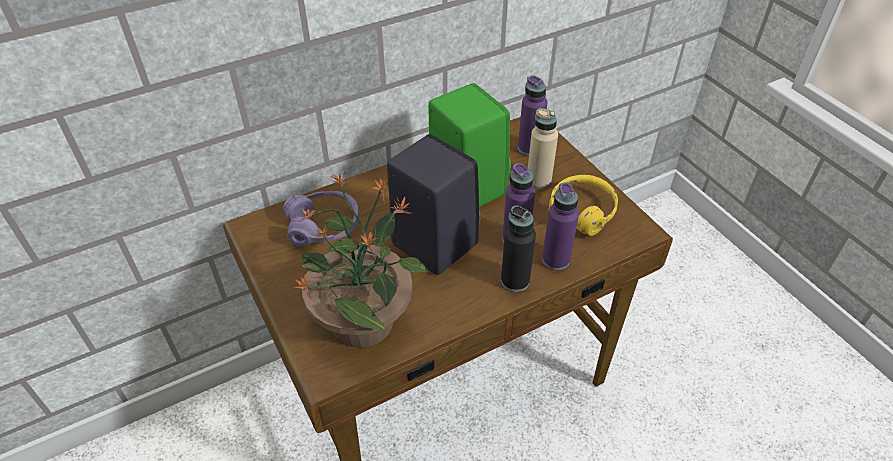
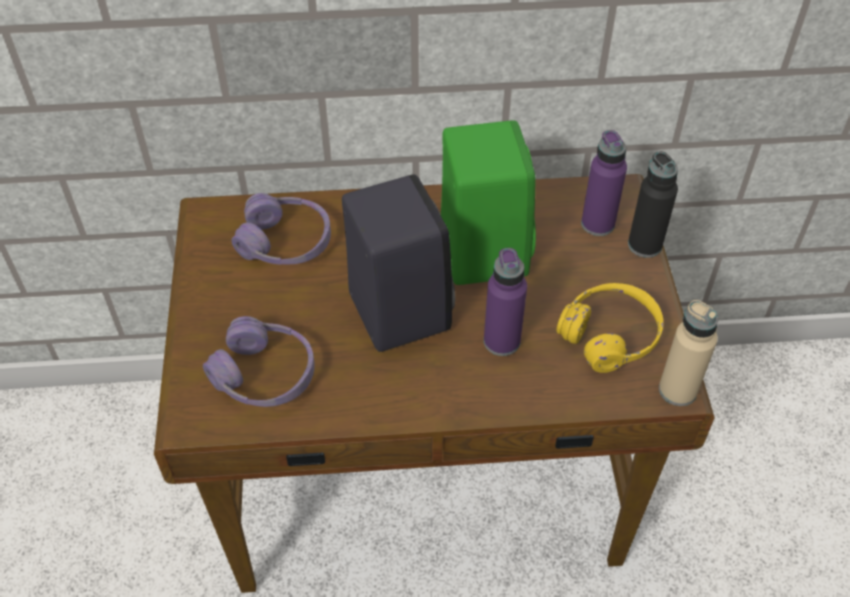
camera: 25 degrees right, 5 degrees up
potted plant [293,173,428,348] -> purple headphones [203,316,315,407]
black bottle [501,205,536,292] -> black bottle moved to [628,151,678,258]
beige bottle [528,108,558,189] -> beige bottle moved to [659,300,718,406]
purple bottle [542,183,579,270] -> none

